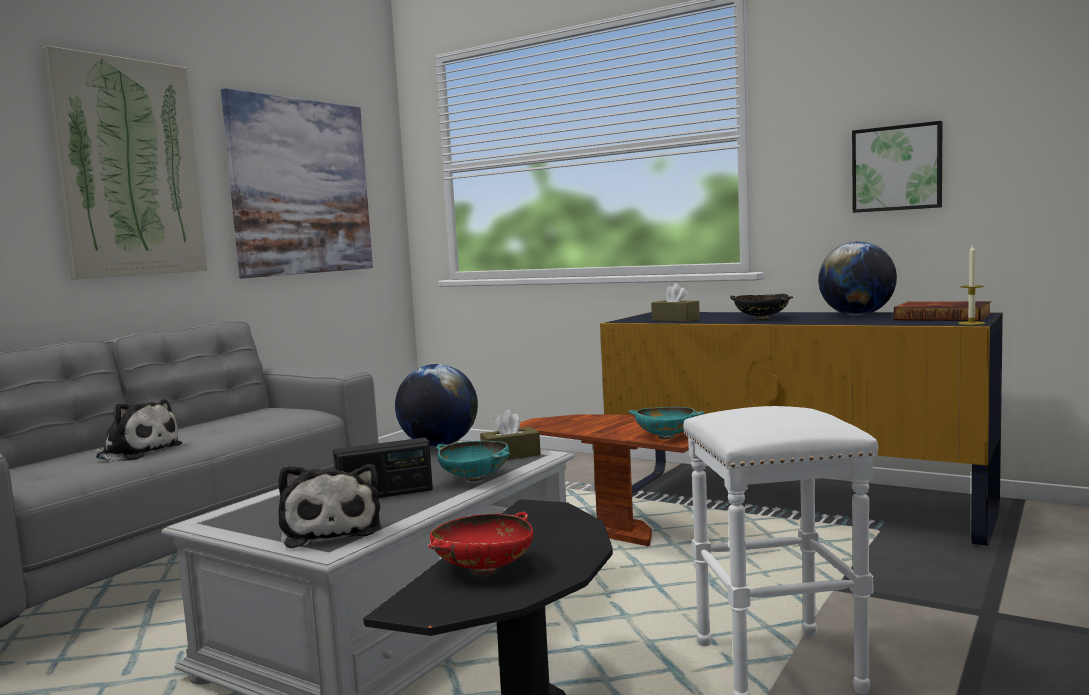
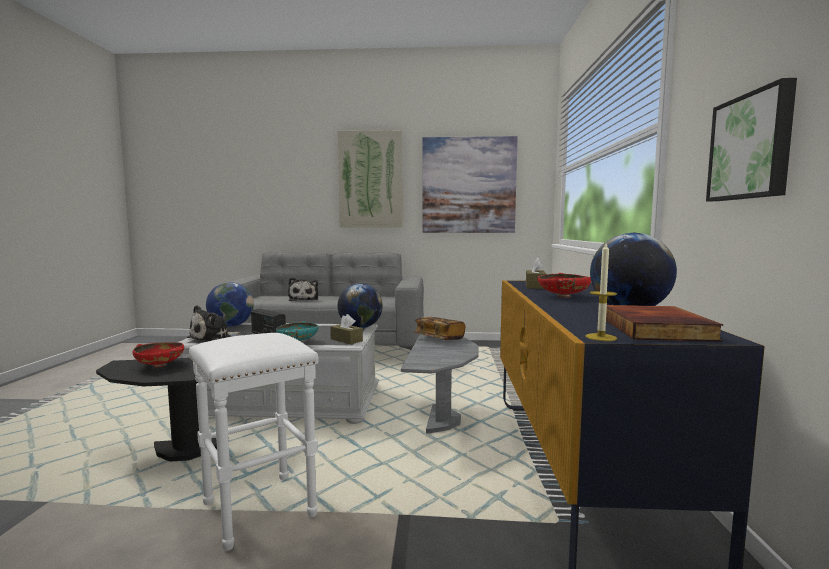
camera: 60 degrees right, 0 degrees up
brown side table [519,414,689,546] -> grey side table [401,334,479,433]
turquoise bowl [628,407,704,439] -> none
black bowl [730,294,793,320] -> red bowl [538,273,591,298]
none -> globe [206,282,254,327]
none -> book [414,317,465,340]

